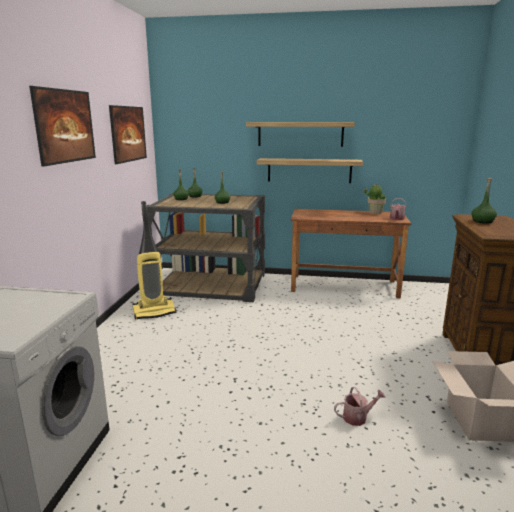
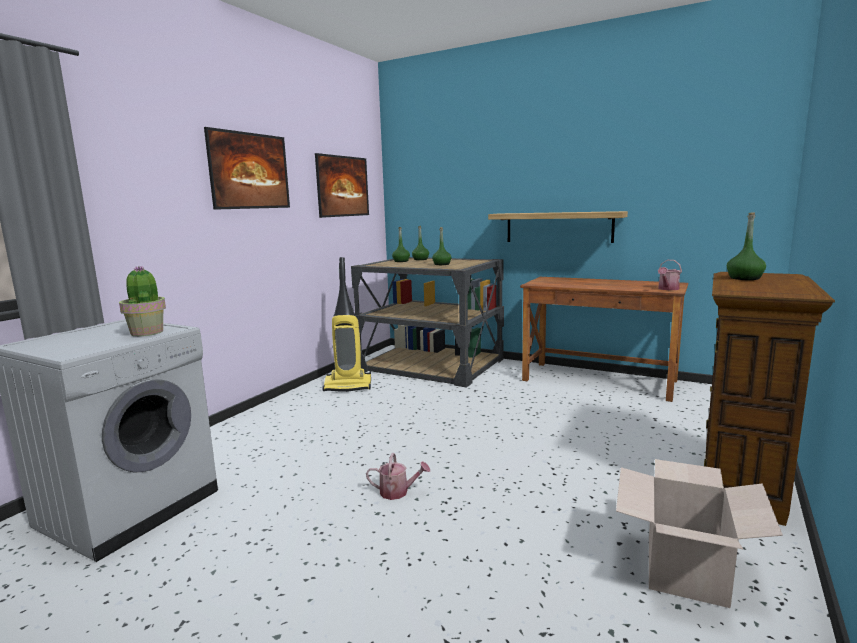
camera: 20 degrees right, 5 degrees down
shelf [246,122,355,147] -> none
watering can [334,387,386,426] -> watering can moved to [366,453,430,500]
potted plant [364,184,386,214] -> potted plant moved to [119,266,166,336]

